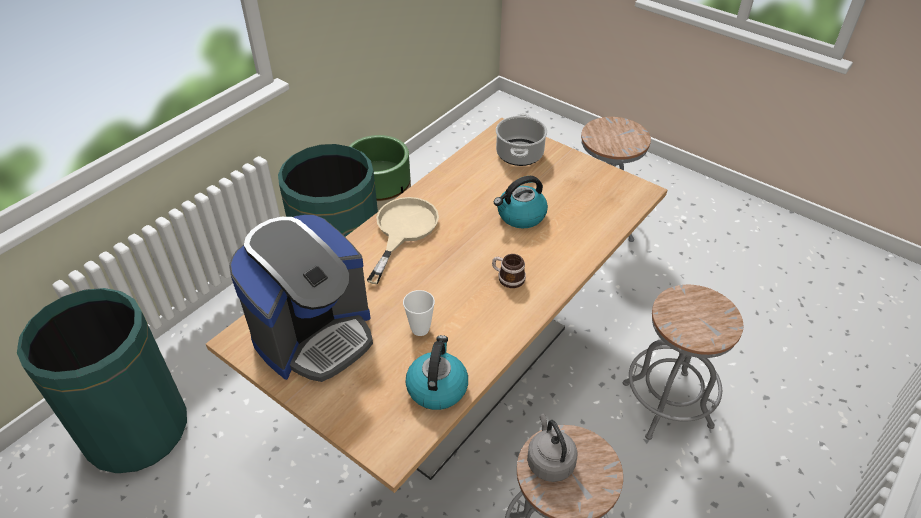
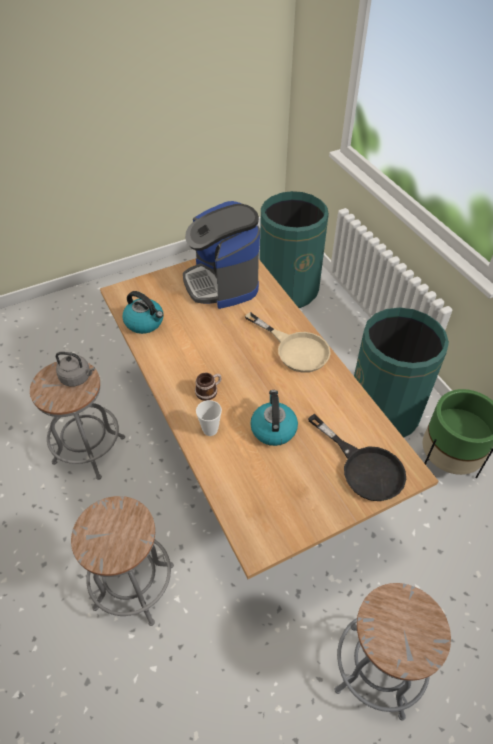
camera: 115 degrees right, 5 degrees up
cup [403,290,435,336] -> cup moved to [196,400,222,436]
cooking pot [496,113,547,166] -> black frying pan [308,414,406,501]

